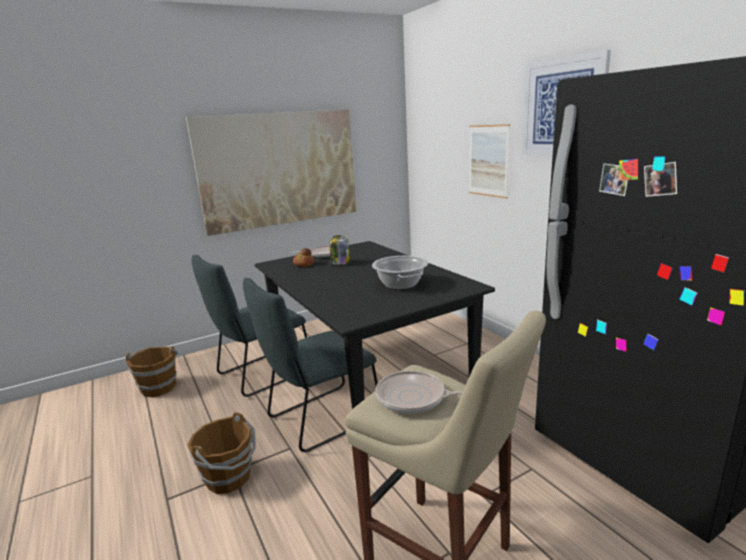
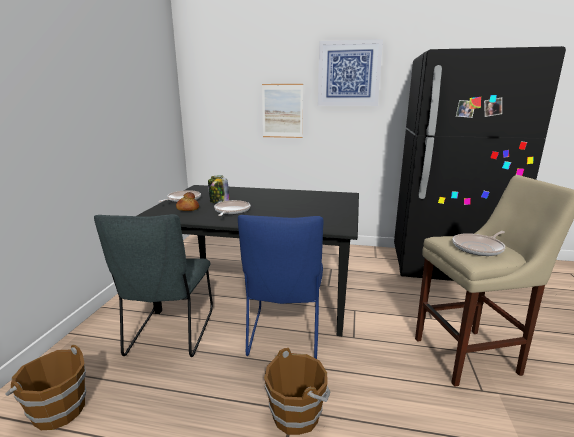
camera: 50 degrees left, 0 degrees up
picture [186,109,357,236] -> none
grey chair [243,278,378,452] -> blue chair [238,215,324,359]
cooking pot [372,256,428,290] -> none
none -> frying pan [214,200,250,216]

